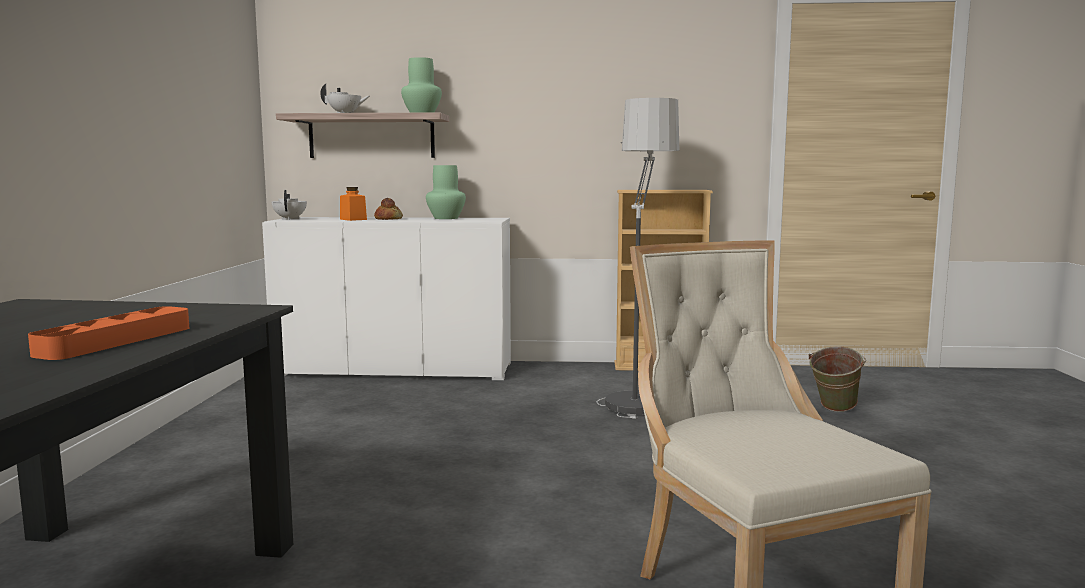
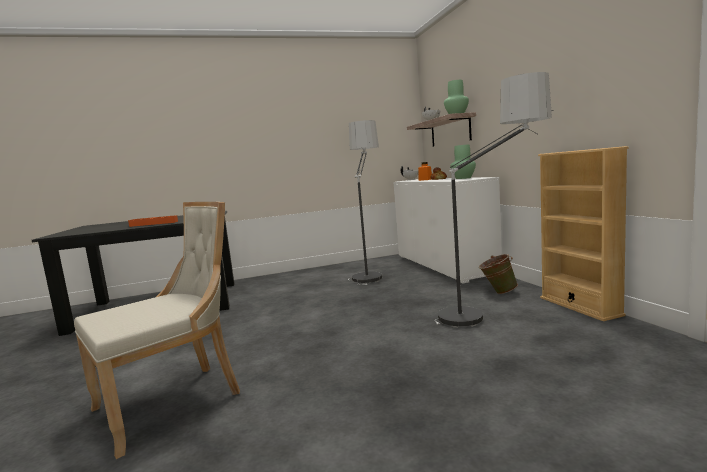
camera: 70 degrees right, 0 degrees up
green bucket [808,346,866,412] -> green bucket moved to [479,254,518,294]
none -> floor lamp [348,120,382,285]

